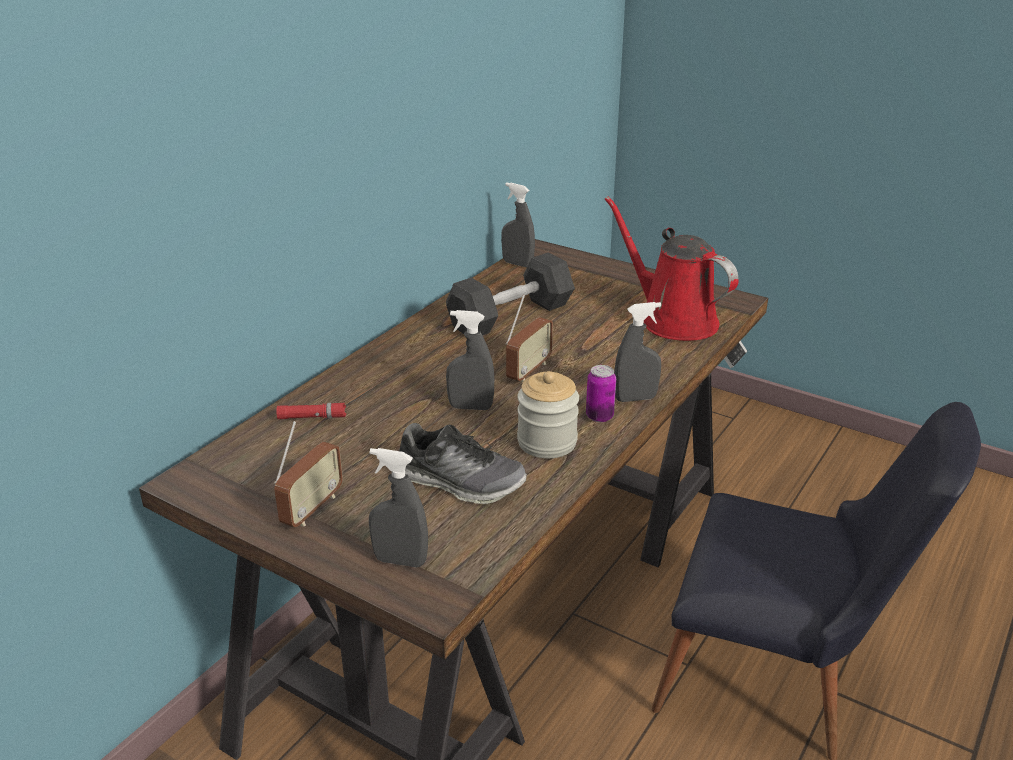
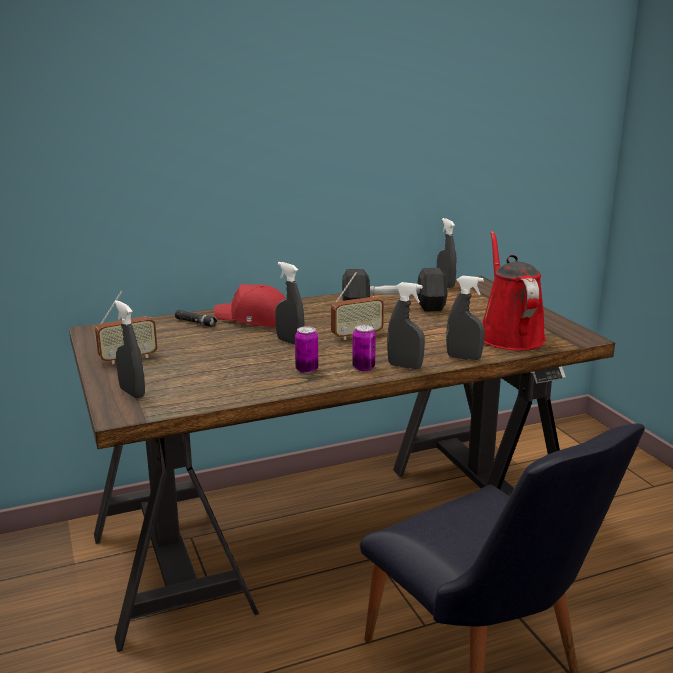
camera: 35 degrees right, 10 degrees down
red flashlight [277,403,346,419] -> black flashlight [175,310,217,327]
shoe [400,423,527,504] -> none
jar [517,371,579,458] -> can [295,326,318,373]
none -> red cap [214,284,286,327]
none -> grey spray bottle [446,276,485,360]

